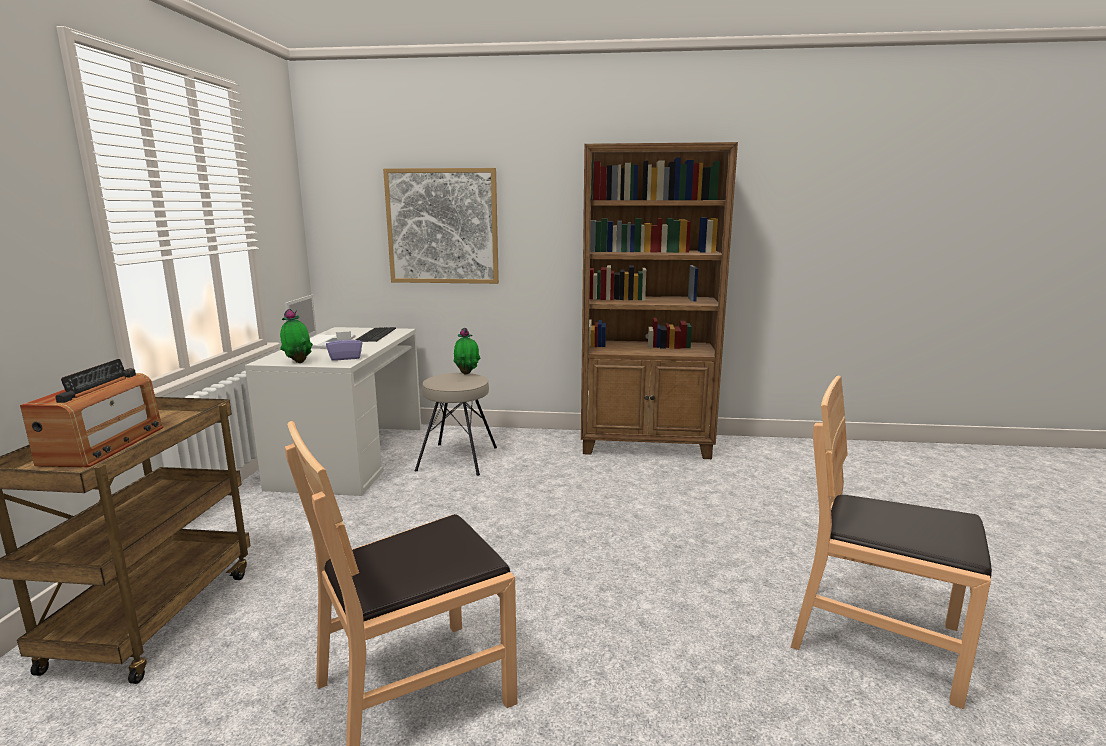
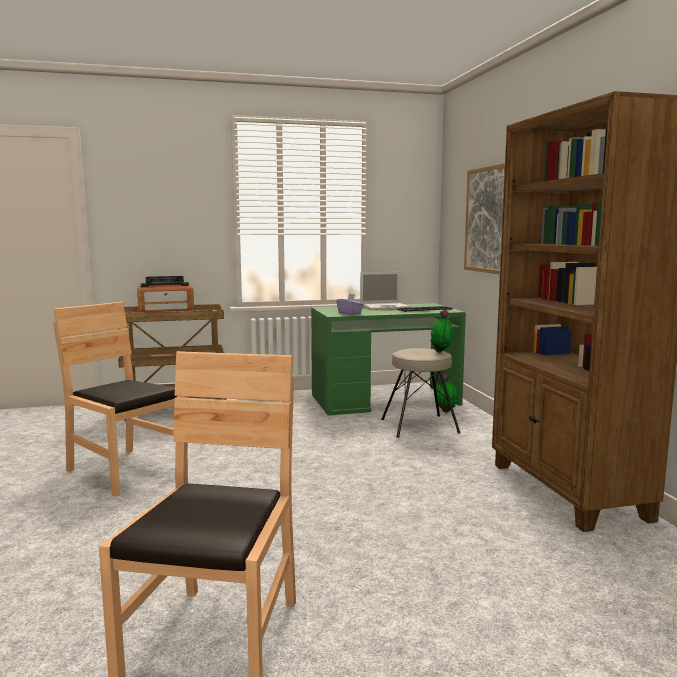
camera: 70 degrees right, 5 degrees down
white desk [245,327,421,496] -> green desk [311,303,466,415]
potted plant [280,309,313,363] -> potted plant moved to [437,373,458,412]

